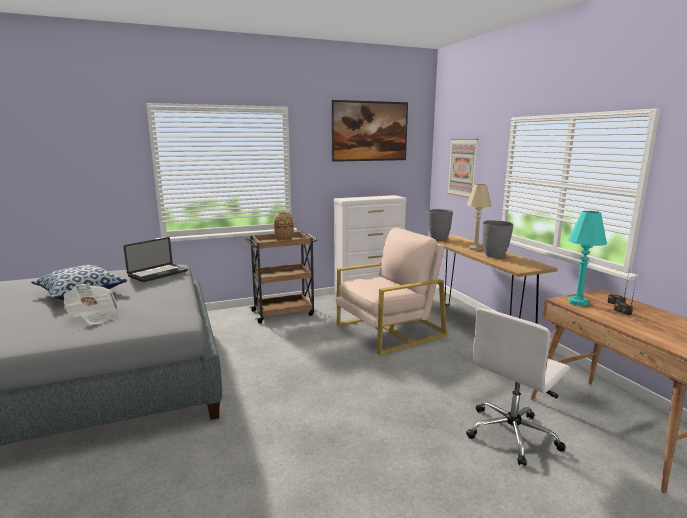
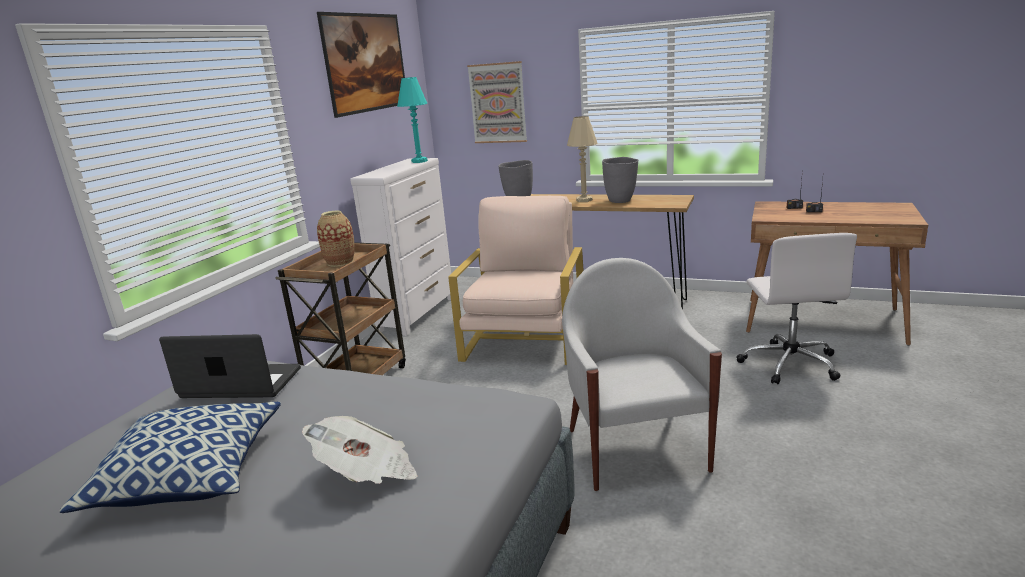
camera: 45 degrees left, 5 degrees up
laptop [123,237,188,282] -> laptop turned 75 degrees counterclockwise [159,334,301,398]
turquoise table lamp [568,211,607,306] -> turquoise table lamp moved to [397,77,428,163]
none -> white armchair [562,258,722,491]

